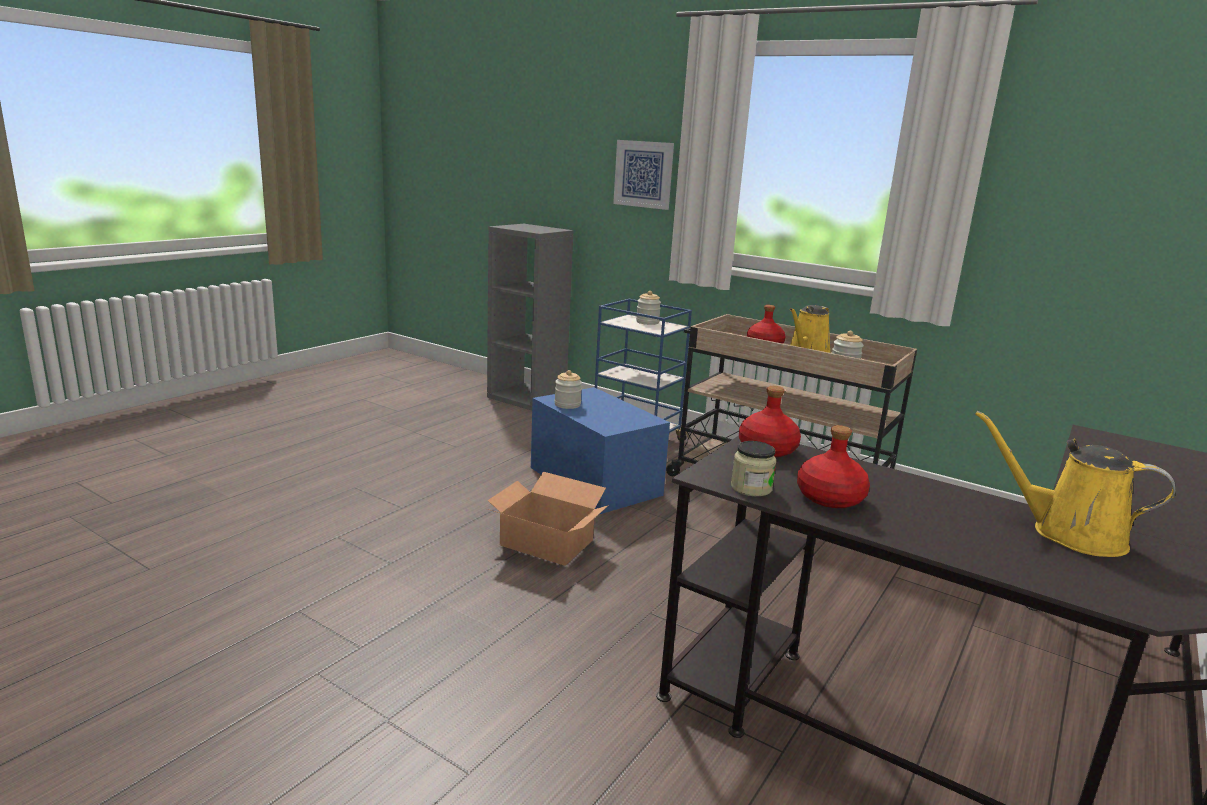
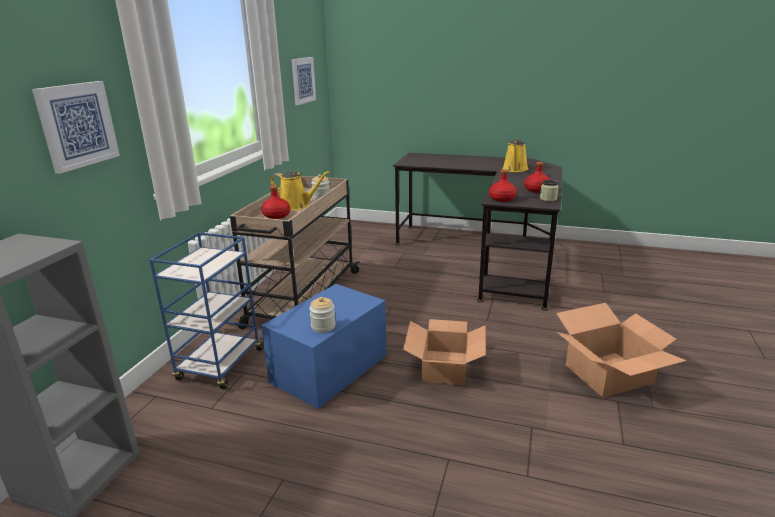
camera: 105 degrees left, 5 degrees up
jar [636,291,661,325] -> none
none -> picture [291,57,316,105]
none -> cardboard box [556,303,687,398]

